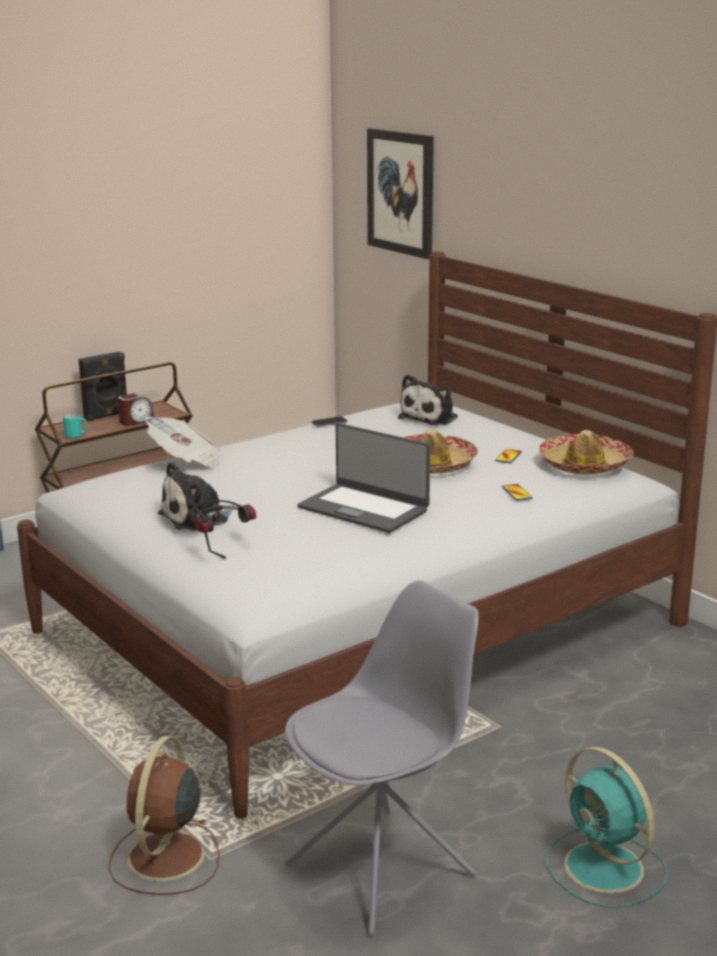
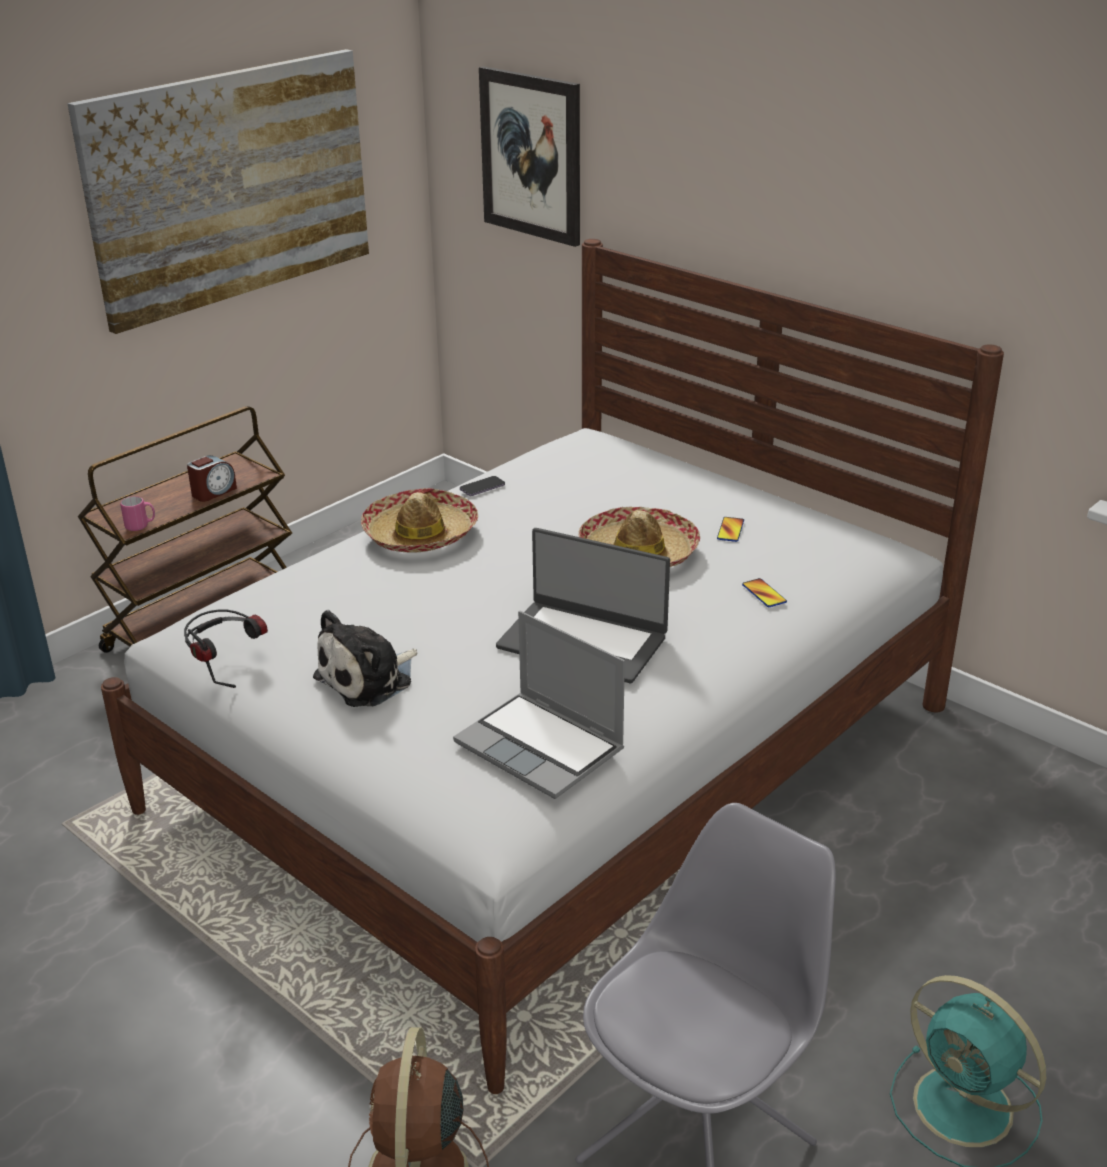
camera: 10 degrees left, 10 degrees up
turquoise mug [63,413,88,438] -> pink mug [120,496,155,531]
black speaker [79,352,127,421] -> none
newspaper [145,416,220,468] -> none
headphones [191,500,256,559] -> headphones moved to [184,609,268,688]
plush toy [398,374,458,425] -> none
hat [539,430,633,474] -> hat moved to [361,488,478,553]
none -> picture [67,49,369,334]
none -> laptop [453,611,625,799]

